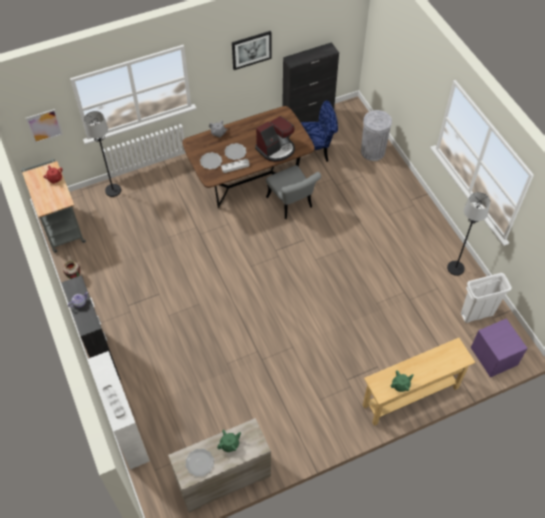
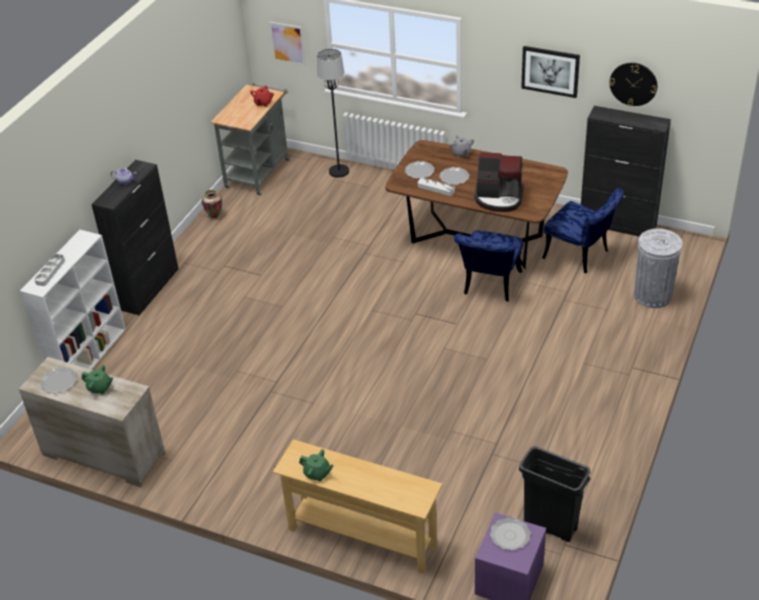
camera: 50 degrees right, 15 degrees down
grey chair [266,165,321,219] -> blue chair [454,230,523,302]
black floor lamp [447,192,491,276] -> none
white trash can [461,273,512,323] -> black trash can [518,446,591,542]
none -> plate [490,517,531,551]
none -> wall clock [609,63,657,106]

